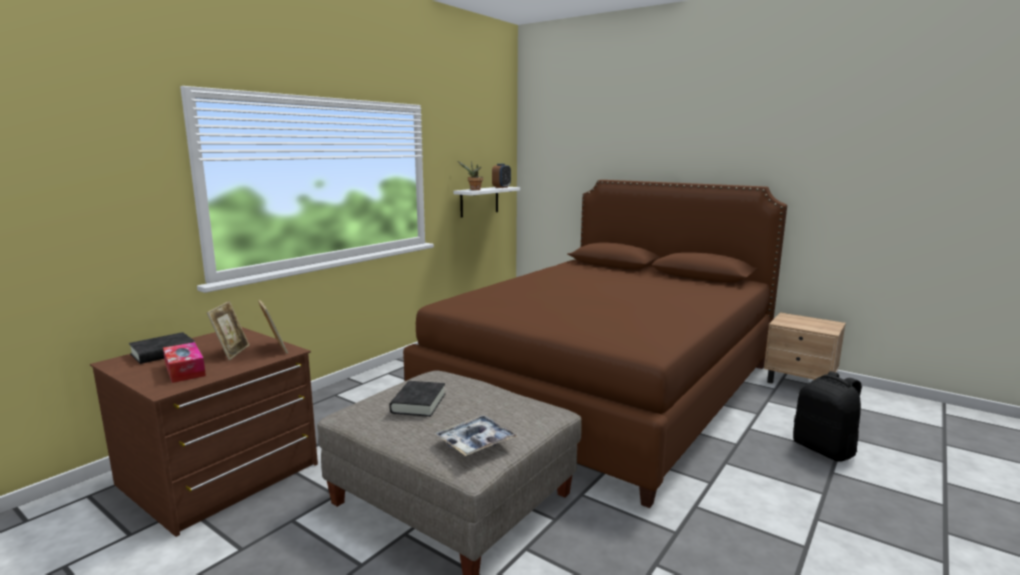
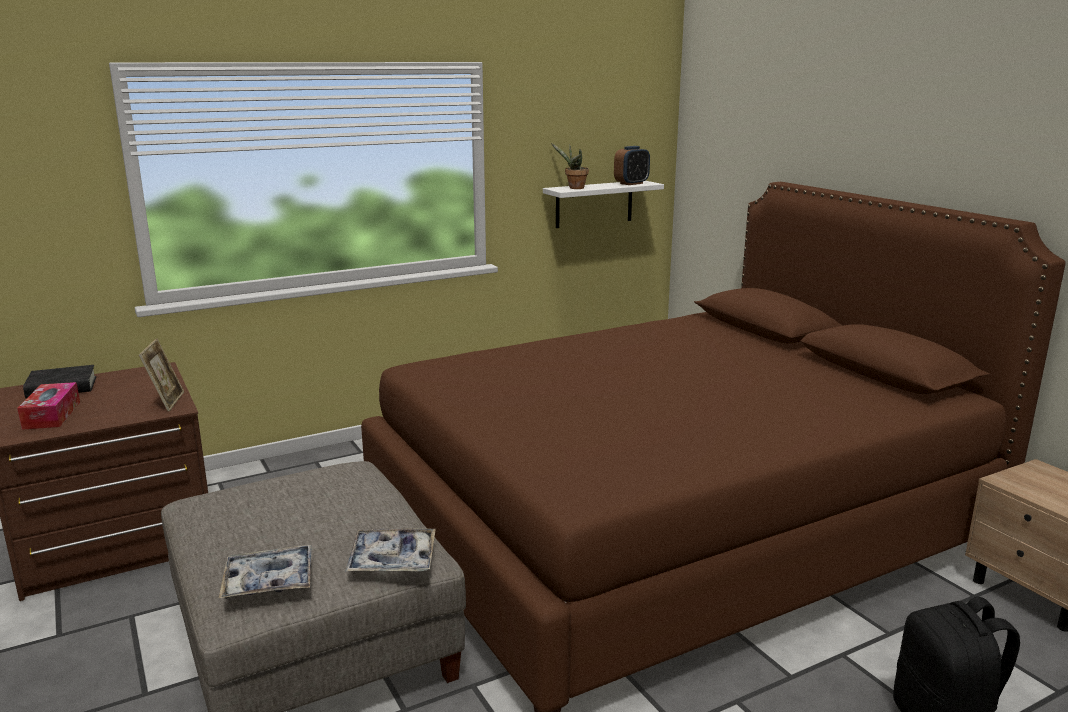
camera: 25 degrees right, 5 degrees up
picture frame [207,301,249,360] -> none
black book [389,381,445,417] -> none
none -> tray [345,528,436,572]

